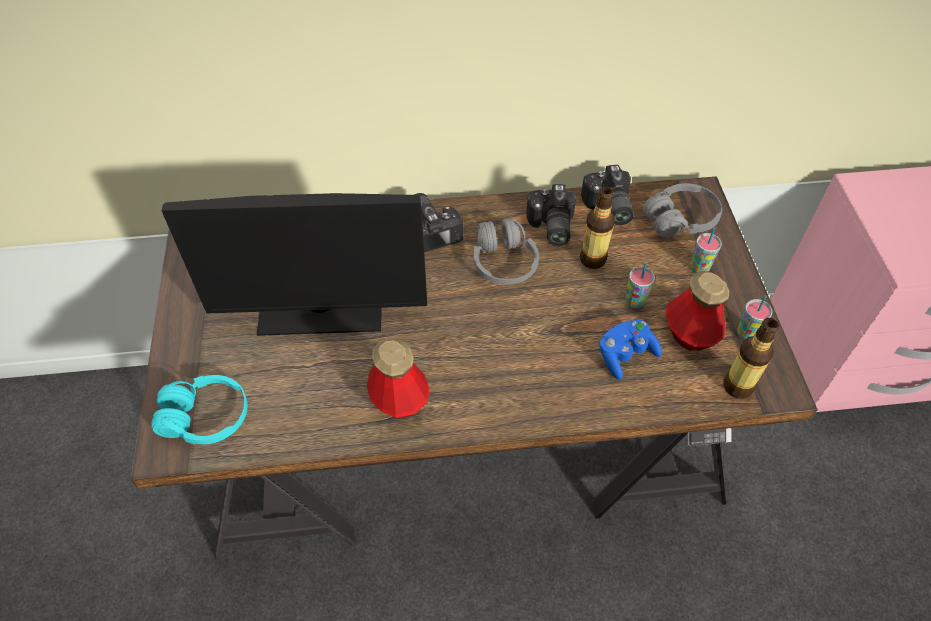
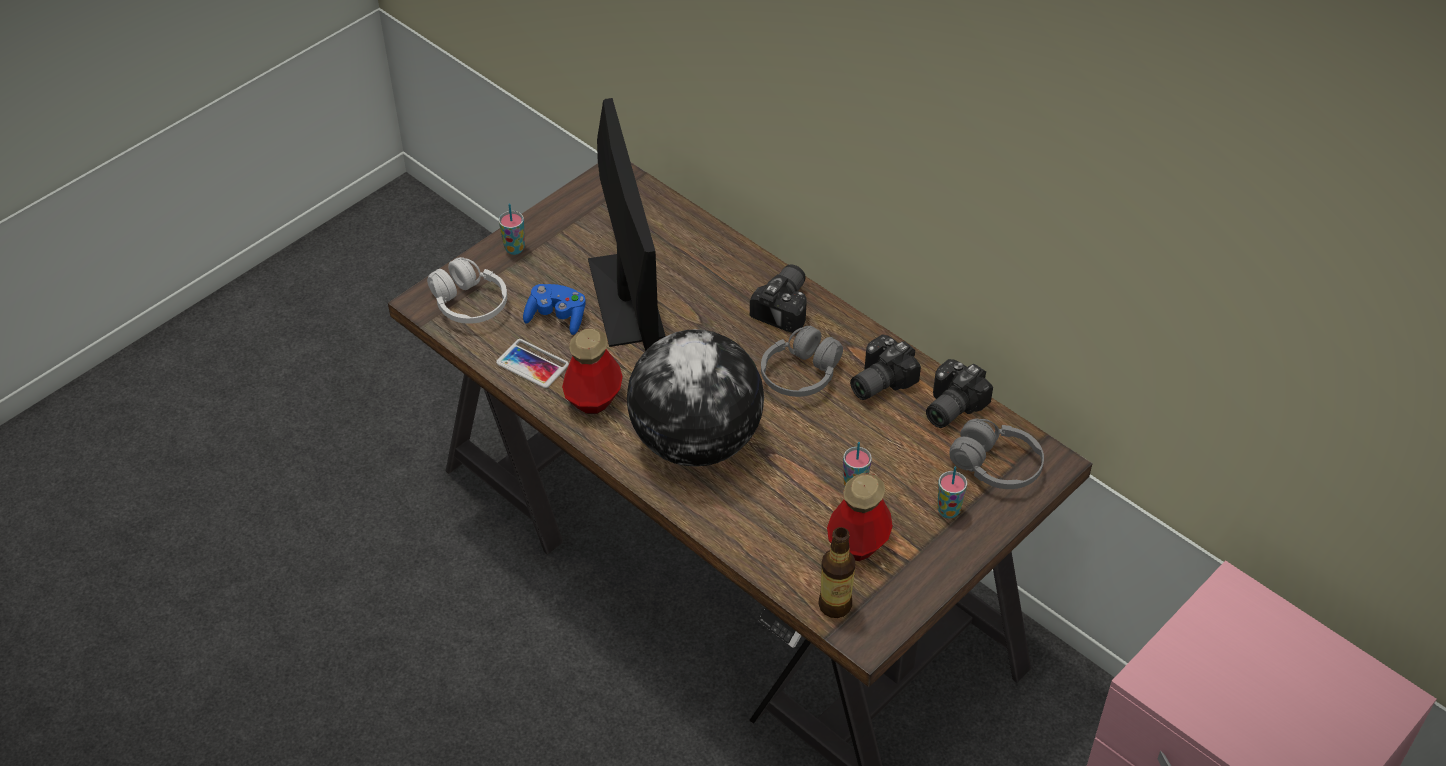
camera: 50 degrees right, 5 degrees down
turquoise headphones [151,375,248,444] -> white headphones [427,257,507,324]
monitor [161,193,427,336] -> monitor turned 150 degrees counterclockwise [588,98,665,351]
bottle [580,187,615,269] -> none
blue game controller [600,319,662,380] -> blue game controller moved to [523,284,586,335]
cup [737,295,773,340] -> cup moved to [499,203,525,255]
none -> phone [496,339,569,388]
none -> globe [627,329,764,467]

